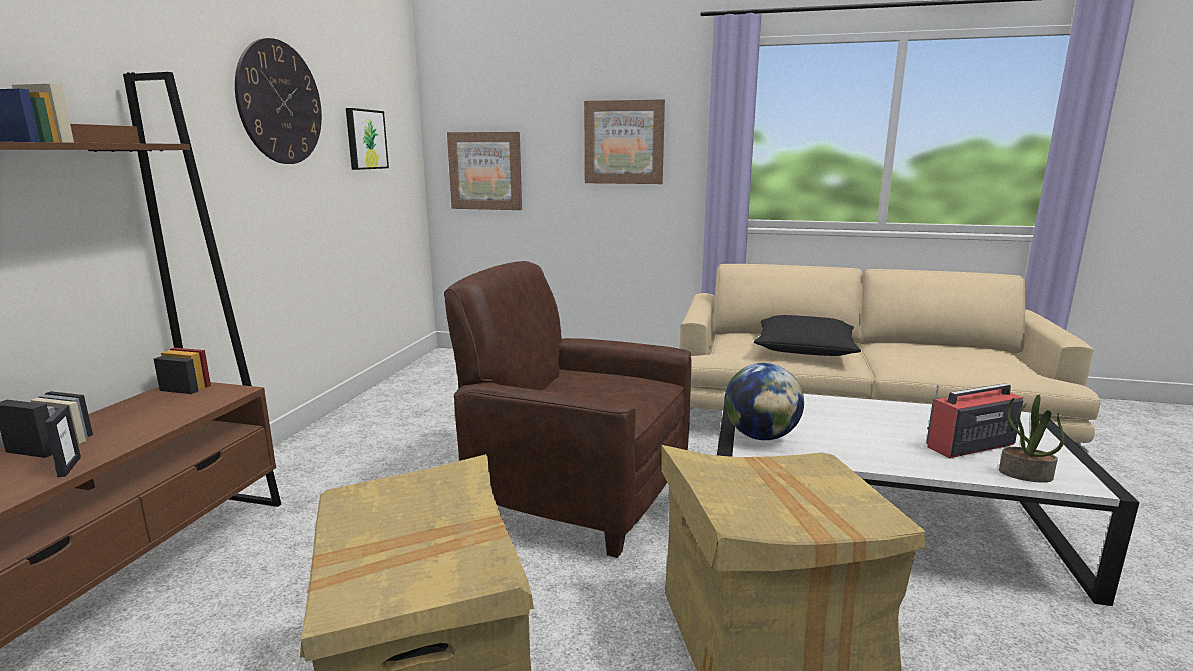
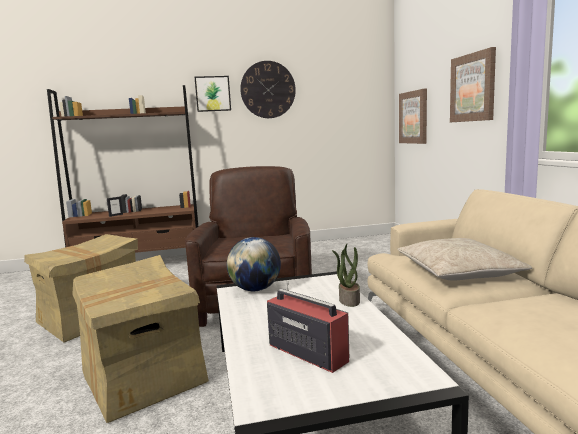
camera: 65 degrees right, 5 degrees down
picture [346,108,389,170] -> picture moved to [195,76,231,112]
black pillow [754,315,861,356] -> beige pillow [398,238,533,280]
potted plant [999,395,1064,482] -> potted plant moved to [332,244,360,307]

